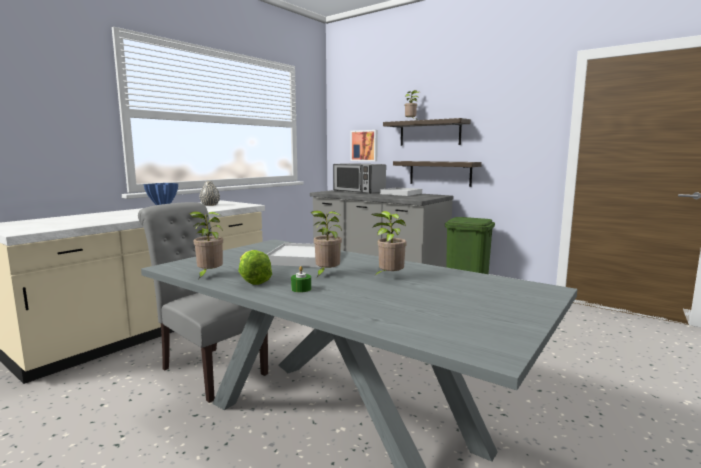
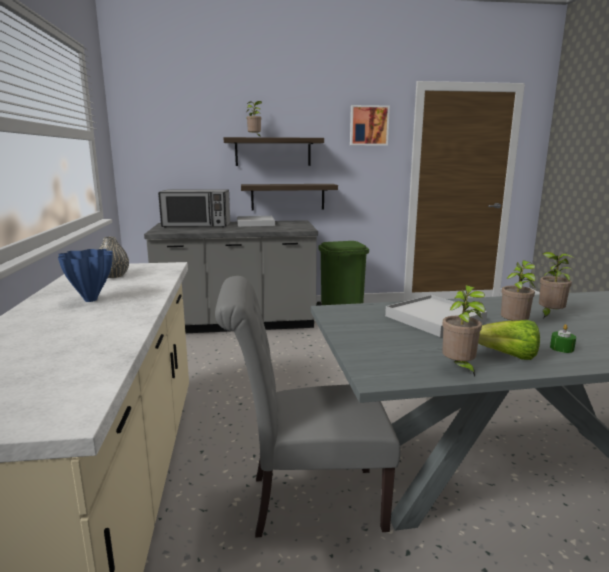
camera: 45 degrees left, 5 degrees up
picture [351,130,378,161] -> picture moved to [350,105,390,146]

